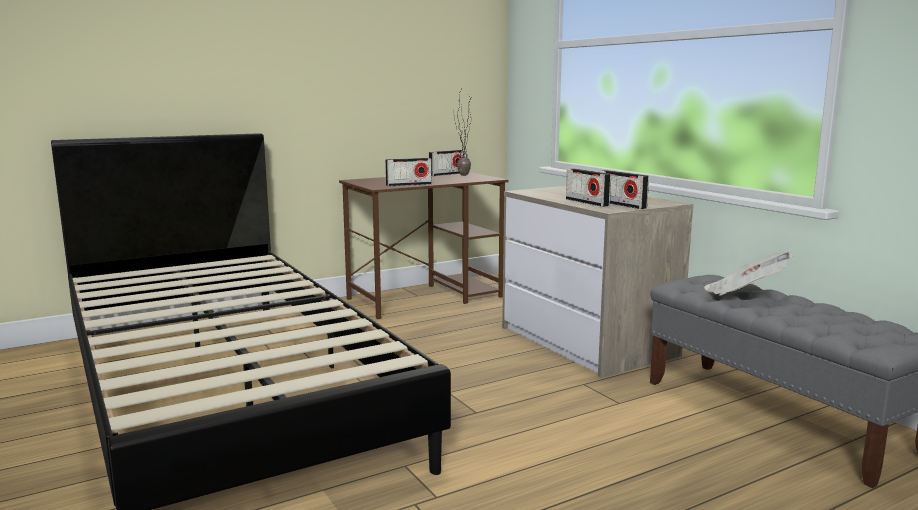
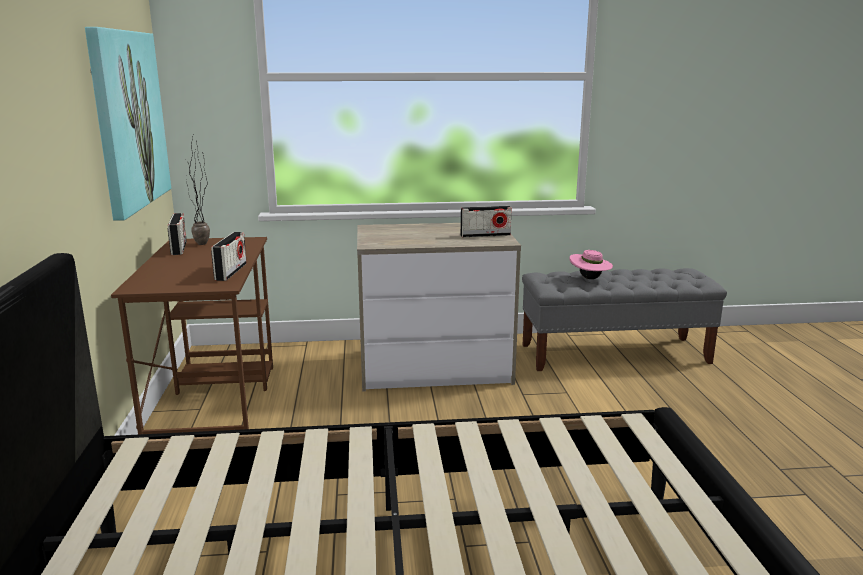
camera: 65 degrees left, 5 degrees up
radio [566,168,611,207] -> none
newspaper [704,252,794,295] -> pink hat [569,250,613,279]
none -> picture [85,27,171,221]

